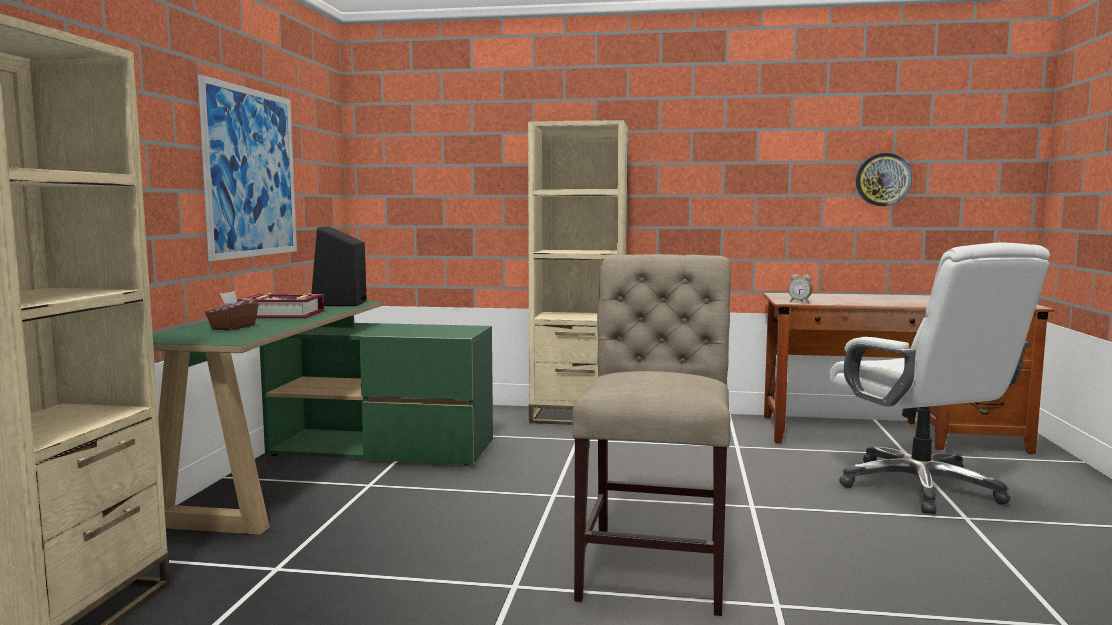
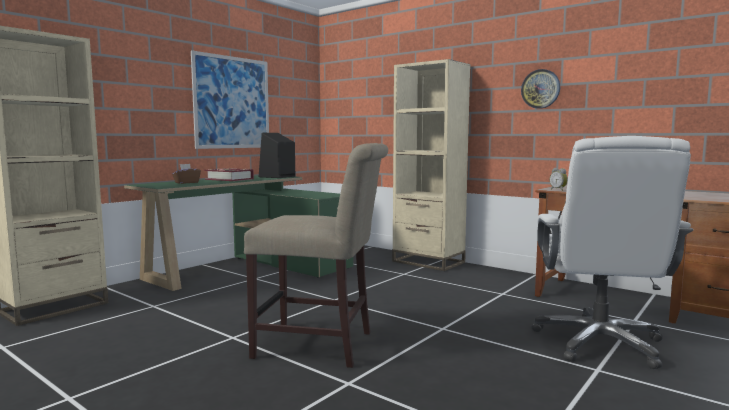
camera: 30 degrees right, 0 degrees up
beige chair [572,254,731,616] -> beige chair turned 60 degrees clockwise [244,143,388,368]
wall clock [856,153,912,206] -> wall clock moved to [521,69,560,109]

